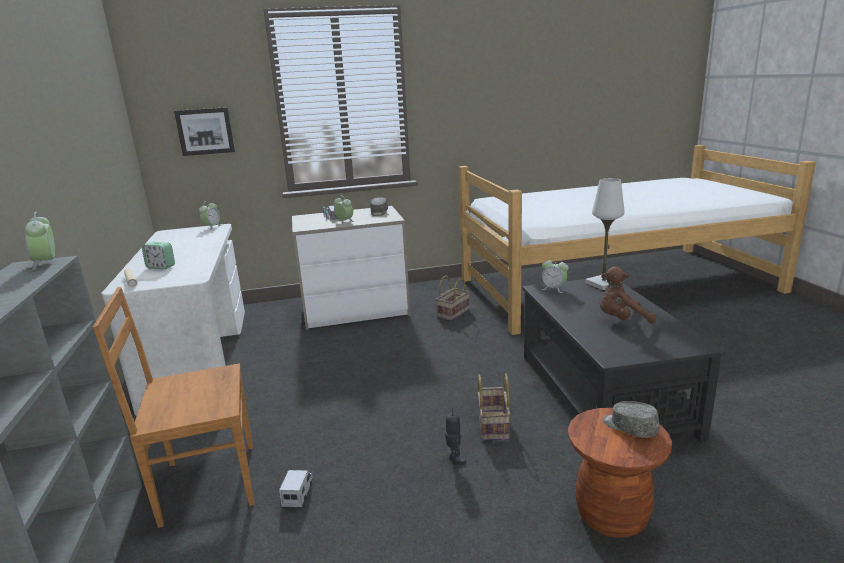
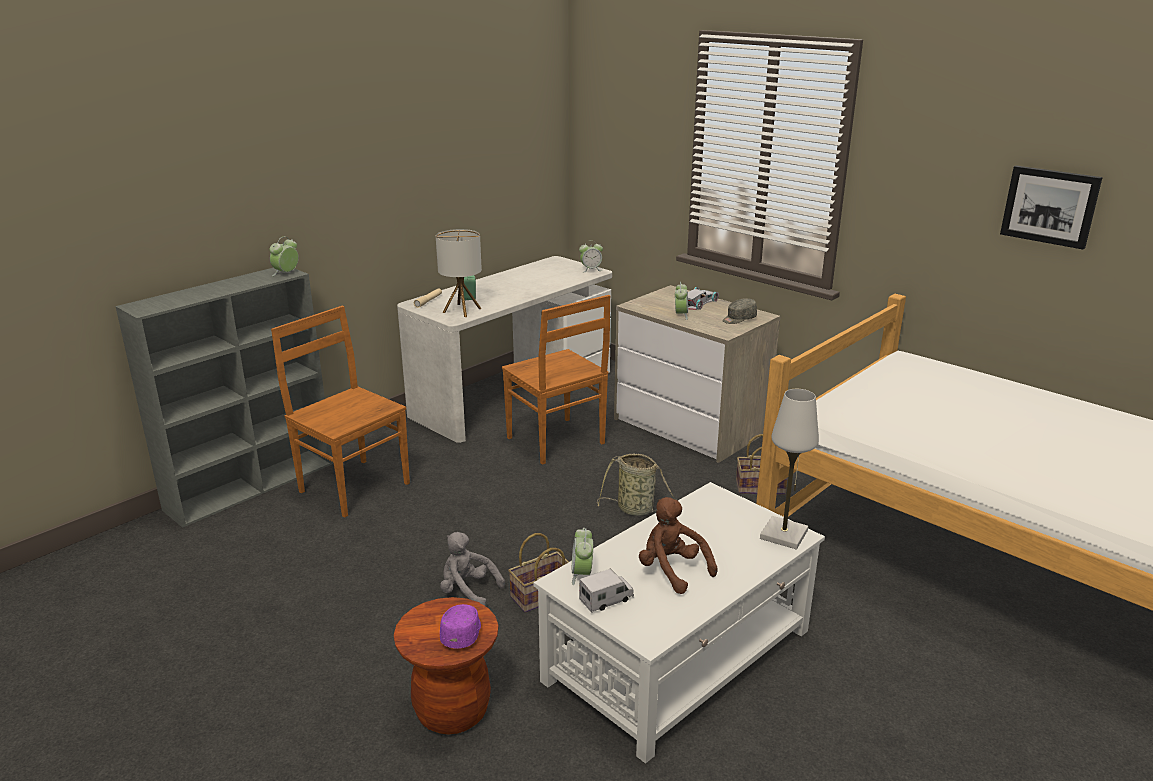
camera: 55 degrees right, 5 degrees up
picture [174,107,235,156] -> picture moved to [1000,166,1103,250]
toy truck [279,470,313,507] -> toy truck moved to [579,569,634,613]
toy robot [445,407,466,465] -> grey plush toy [440,532,505,606]
black coffee table [522,279,726,442] -> white coffee table [534,482,825,764]
alarm clock [541,257,569,293] -> alarm clock moved to [572,528,593,585]
grey cap [602,401,659,438] -> purple cap [440,604,481,649]
none -> table lamp [436,229,482,317]
none -> brown chair [502,295,610,465]
none -> basket [597,454,676,516]

